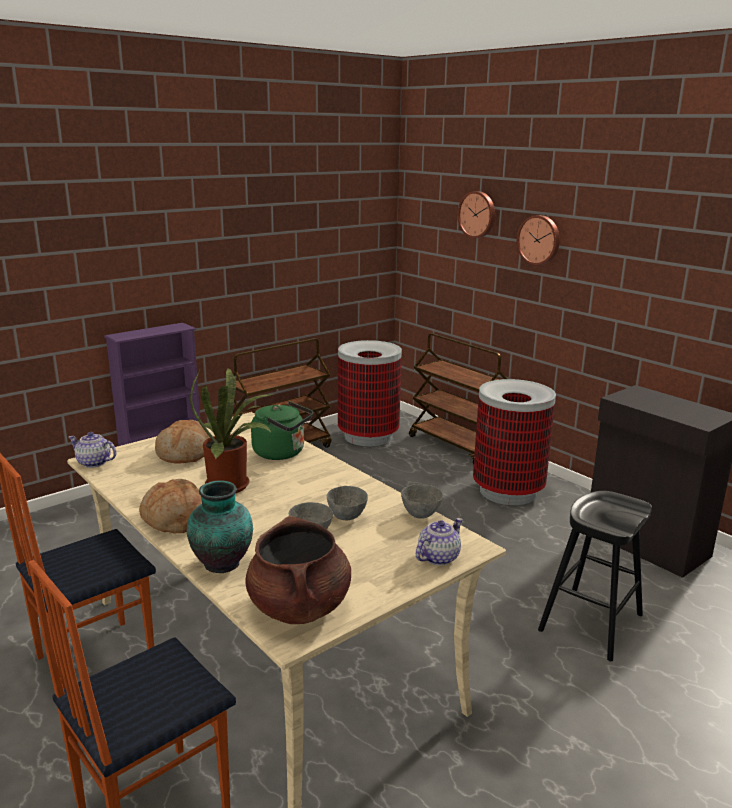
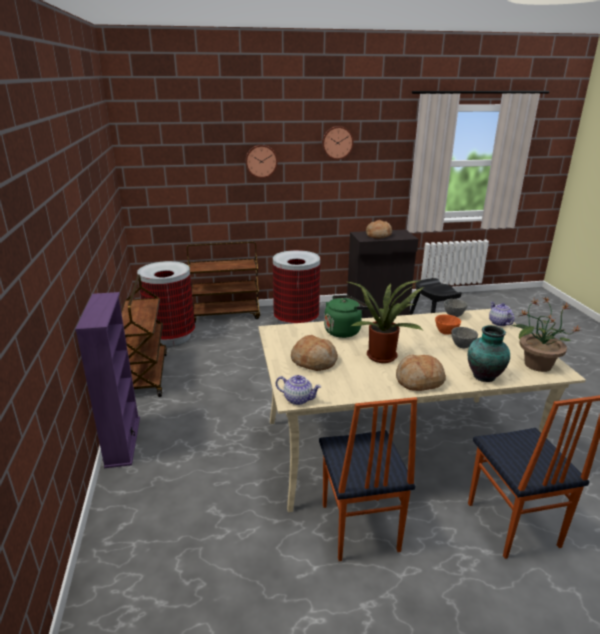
camera: 60 degrees left, 5 degrees up
teapot [68,432,117,468] -> teapot turned 120 degrees counterclockwise [276,375,321,405]
brown cooking pot [245,516,351,624] -> potted plant [512,297,582,372]
grey bowl [327,486,368,520] -> orange bowl [435,314,461,335]
wall clock [457,191,495,238] -> wall clock moved to [322,126,354,160]
none -> bread [366,220,392,239]

